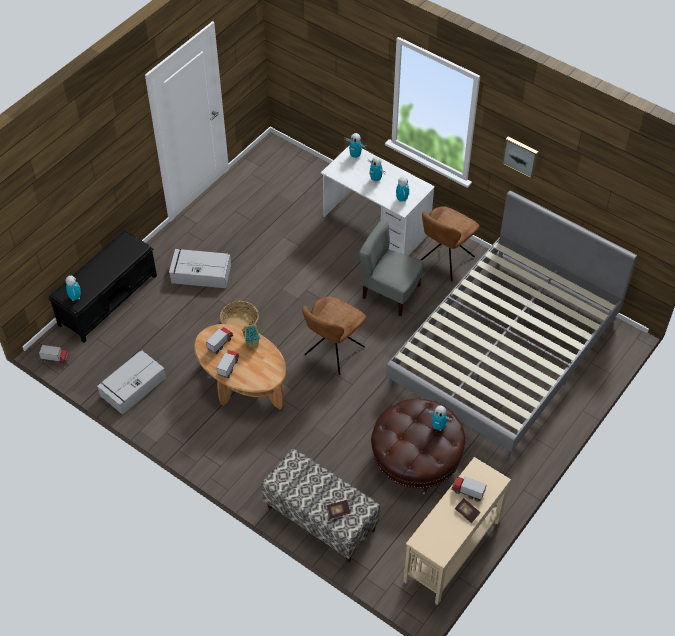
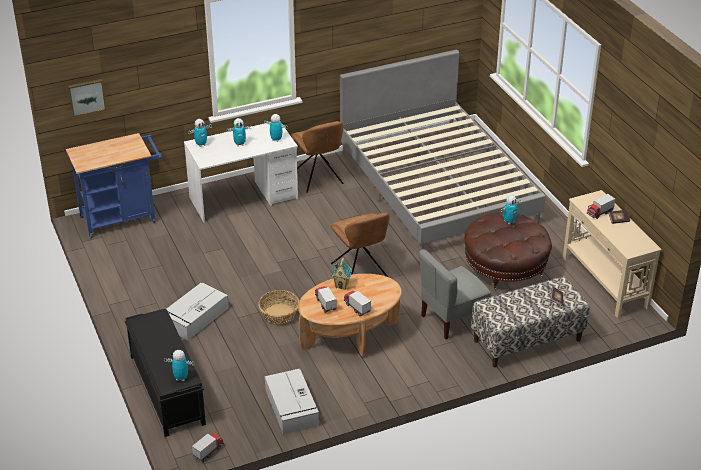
camera: 60 degrees left, 15 degrees down
grey chair [359,219,424,316] -> grey chair moved to [419,249,491,339]
picture [502,137,539,179] -> picture moved to [68,79,106,117]
none -> blue cart [66,133,162,238]

